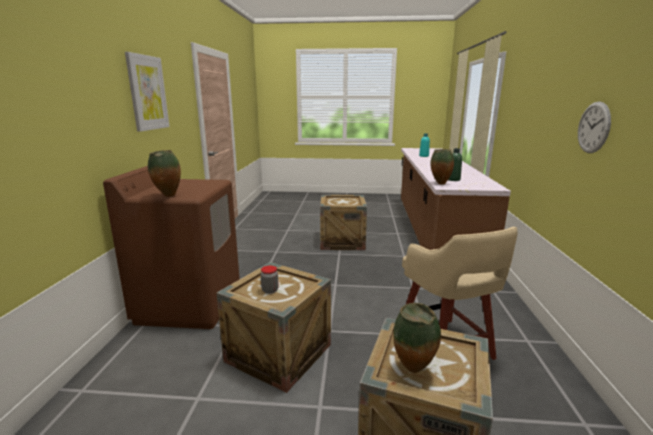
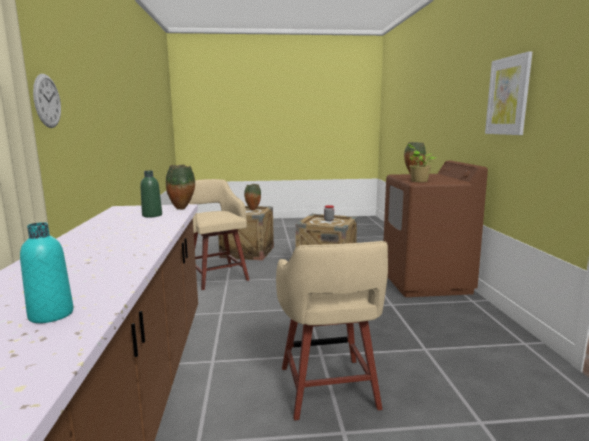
camera: 170 degrees right, 5 degrees down
crate [320,195,367,250] -> beige stool [276,241,388,420]
wall clock [578,101,611,153] -> wall clock moved to [33,74,61,128]
none -> potted plant [408,144,437,182]

